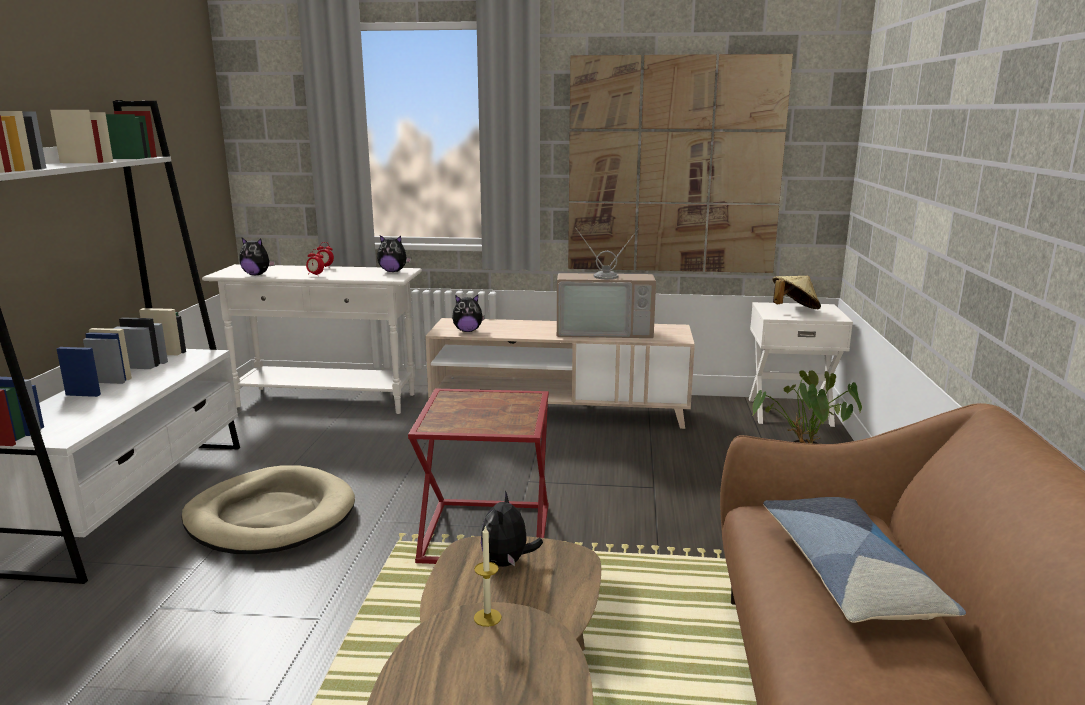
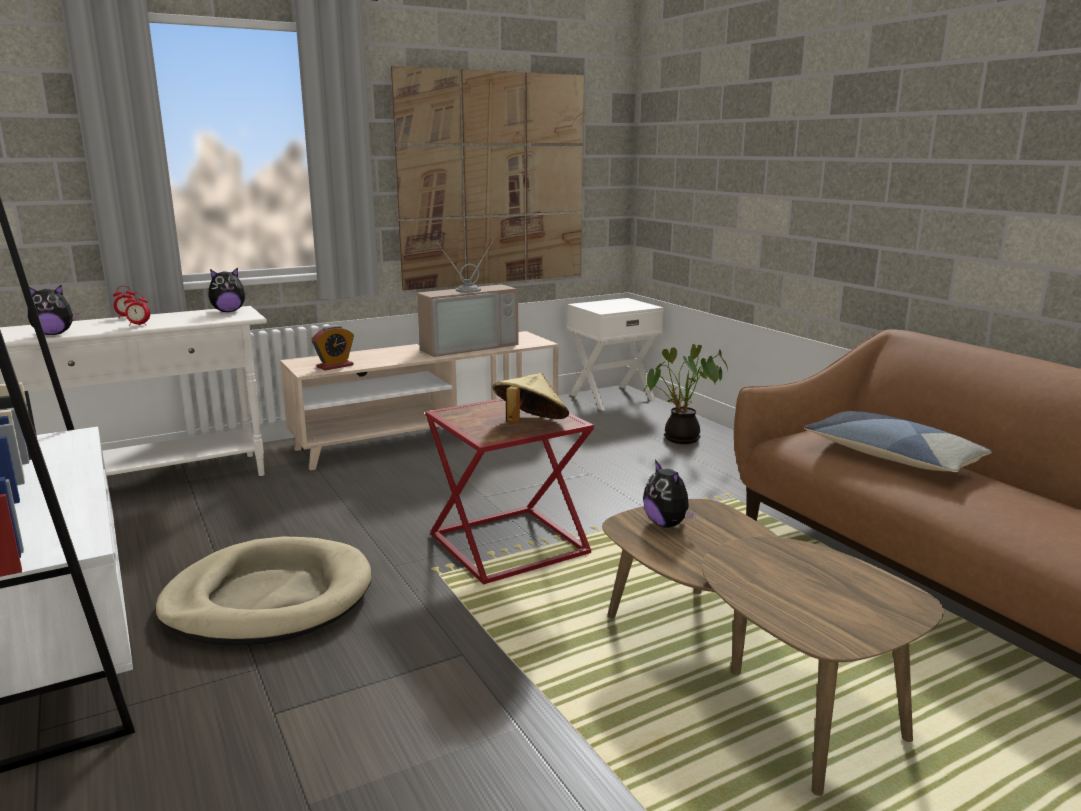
camera: 35 degrees left, 0 degrees up
plush toy [452,295,485,332] -> alarm clock [312,325,354,371]
candle [474,525,502,627] -> none
beige hat [773,276,821,309] -> beige hat moved to [492,373,569,424]

